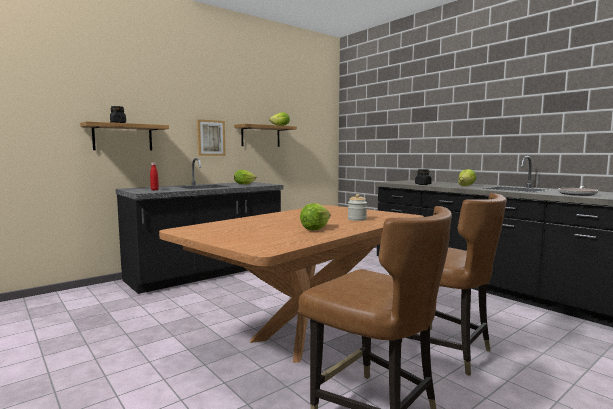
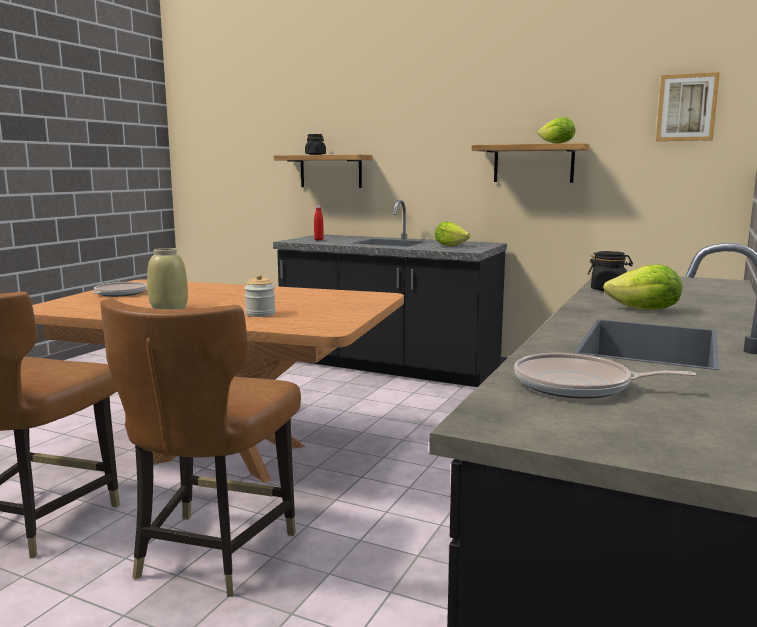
camera: 65 degrees right, 5 degrees up
picture [197,119,226,156] -> picture moved to [656,72,720,141]
lettuce [300,203,331,230] -> beige vase [147,248,188,309]
none -> frying pan [93,282,147,297]

